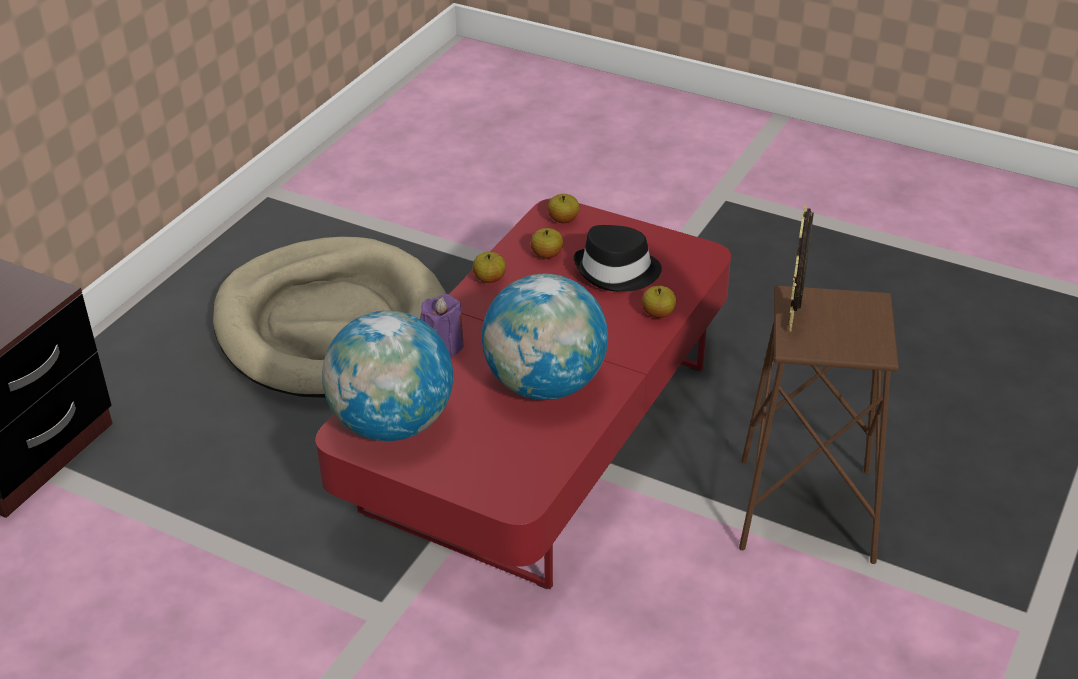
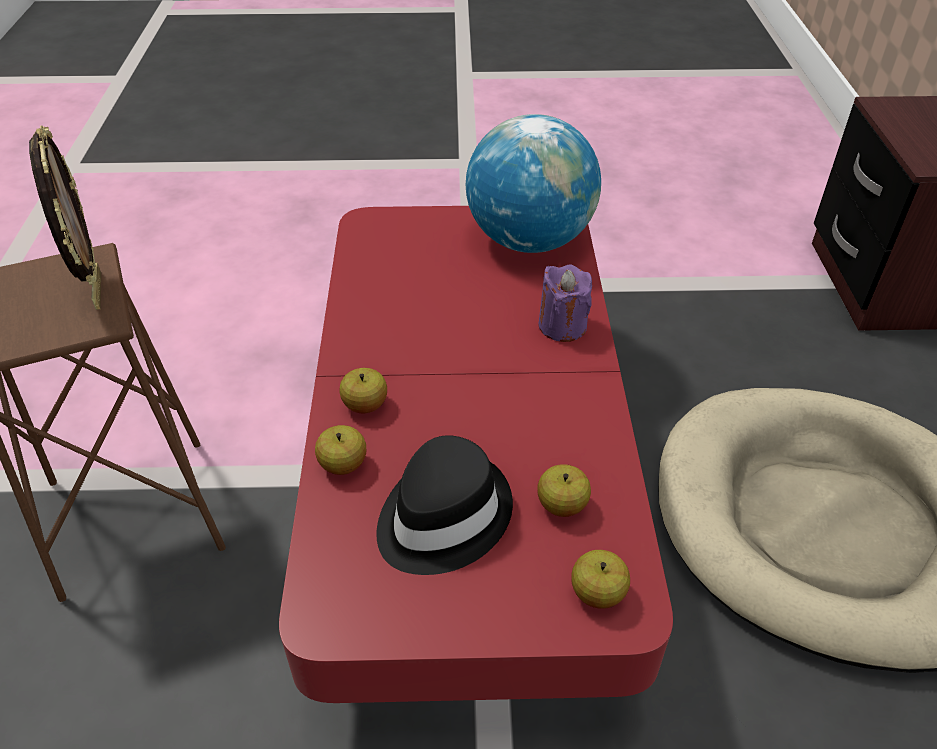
camera: 150 degrees right, 5 degrees up
apple [473,252,506,283] -> apple moved to [339,368,387,413]
globe [482,274,608,400] -> none

